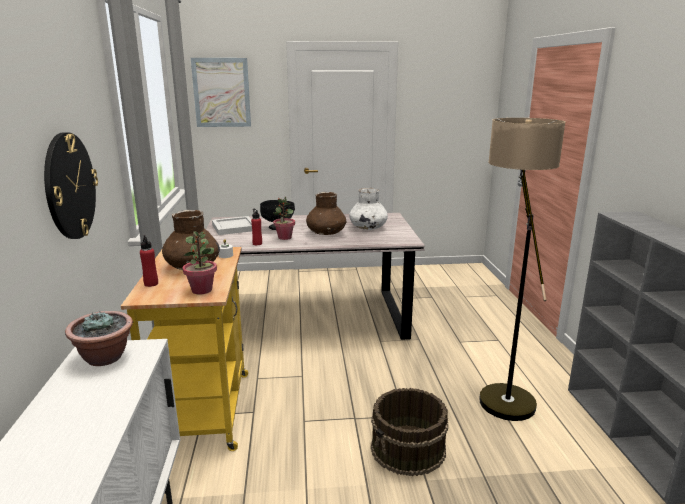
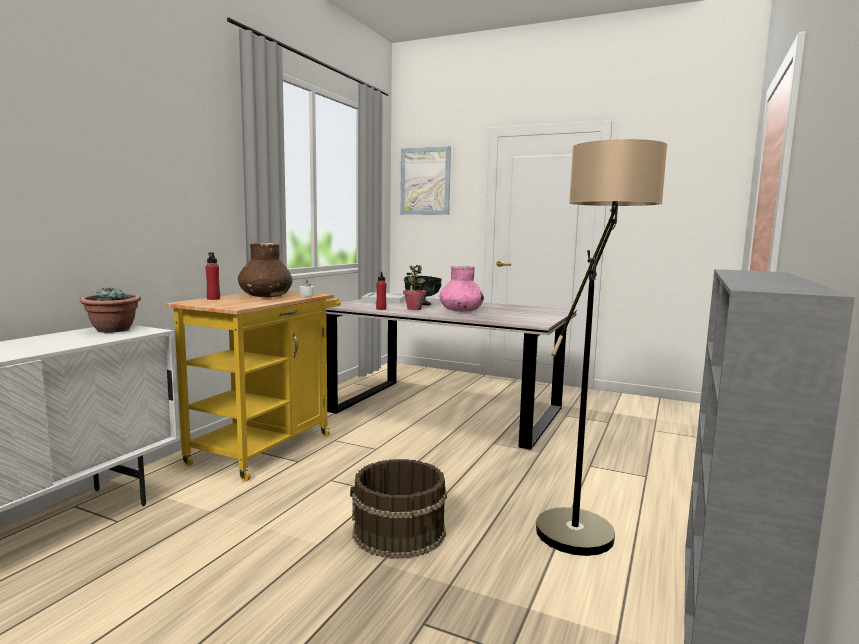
camera: 30 degrees right, 10 degrees down
wall clock [44,132,98,239] -> none
potted plant [182,231,217,294] -> none
brown vase [306,192,346,235] -> pink vase [440,266,484,312]
white vase [349,188,388,230] -> none

